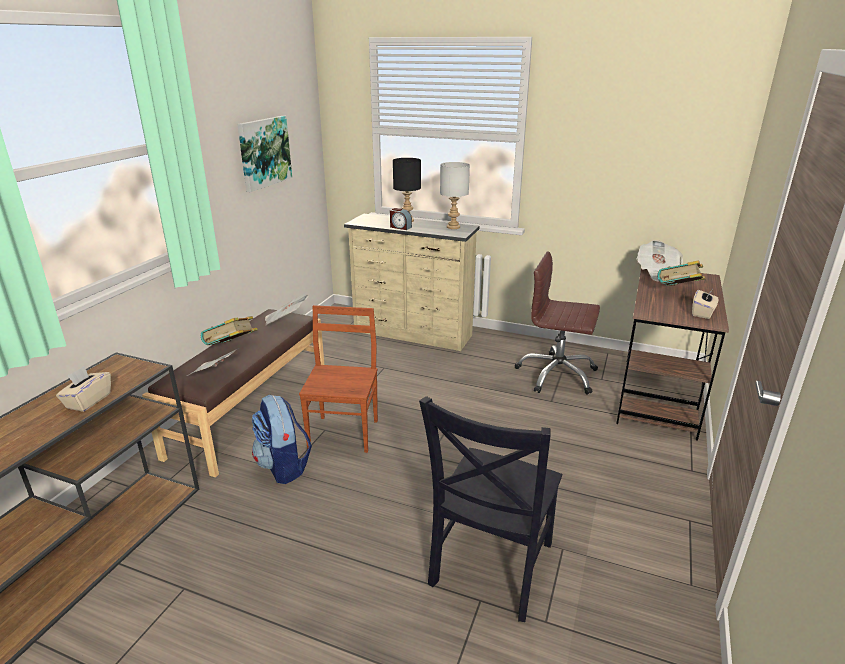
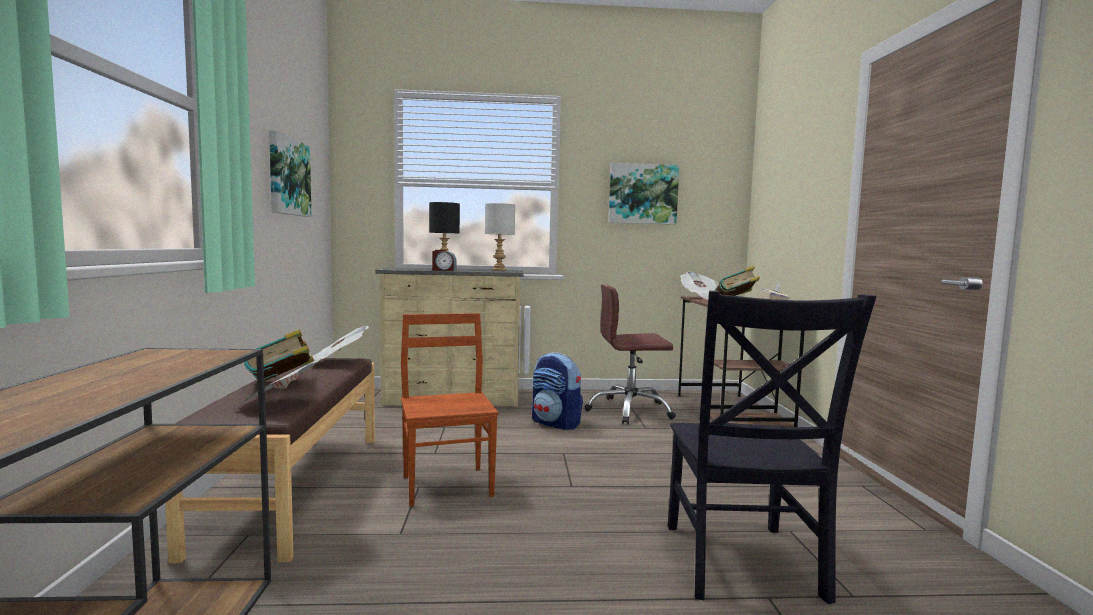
camera: 25 degrees left, 20 degrees down
beige tissue box [56,366,111,412] -> none
backpack [252,394,312,484] -> backpack moved to [532,352,583,430]
none -> picture [609,163,679,225]

